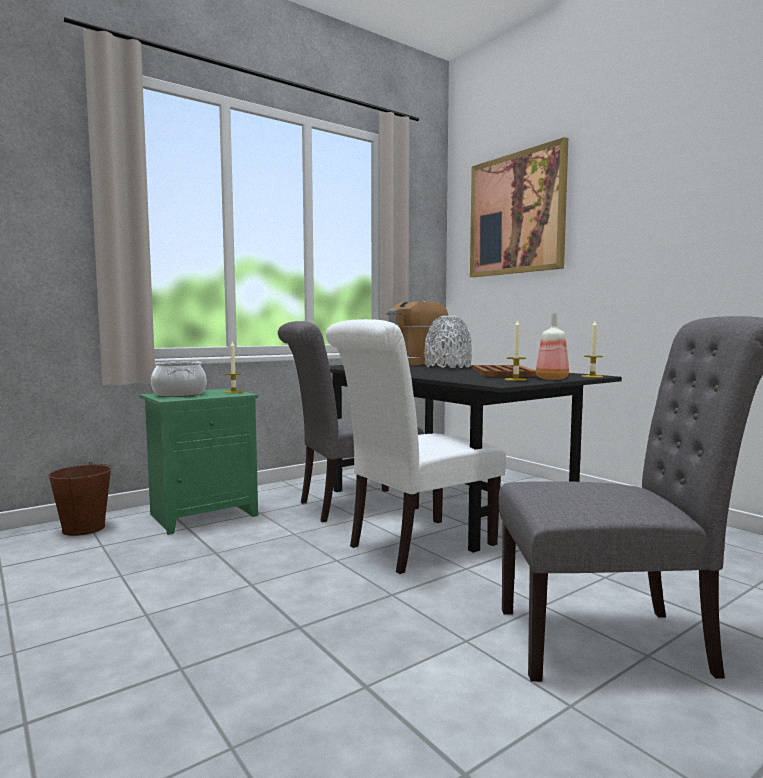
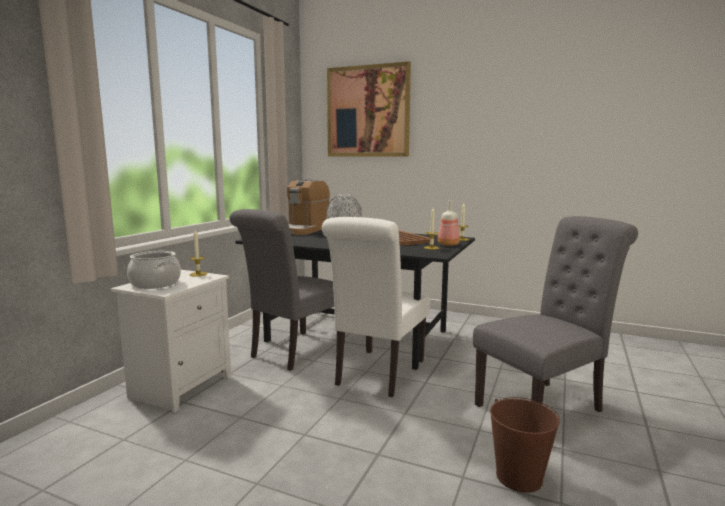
camera: 30 degrees left, 5 degrees up
brown bucket [48,462,112,536] -> brown bucket moved to [490,397,560,493]
green nightstand [140,388,258,535] -> white nightstand [111,270,231,413]

